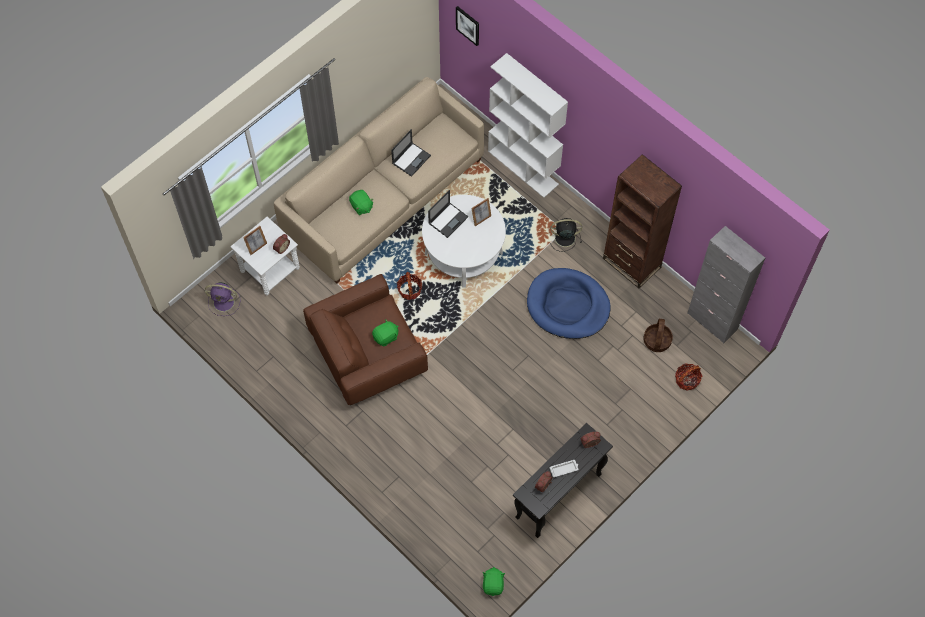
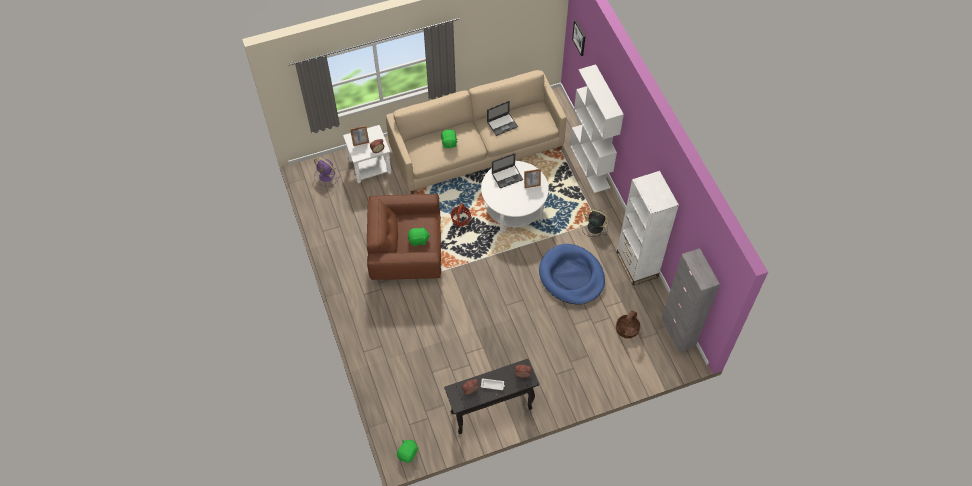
camera: 25 degrees right, 5 degrees down
brown bookcase [603,154,682,288] -> white bookcase [617,171,679,285]
basket [675,363,702,391] -> none

